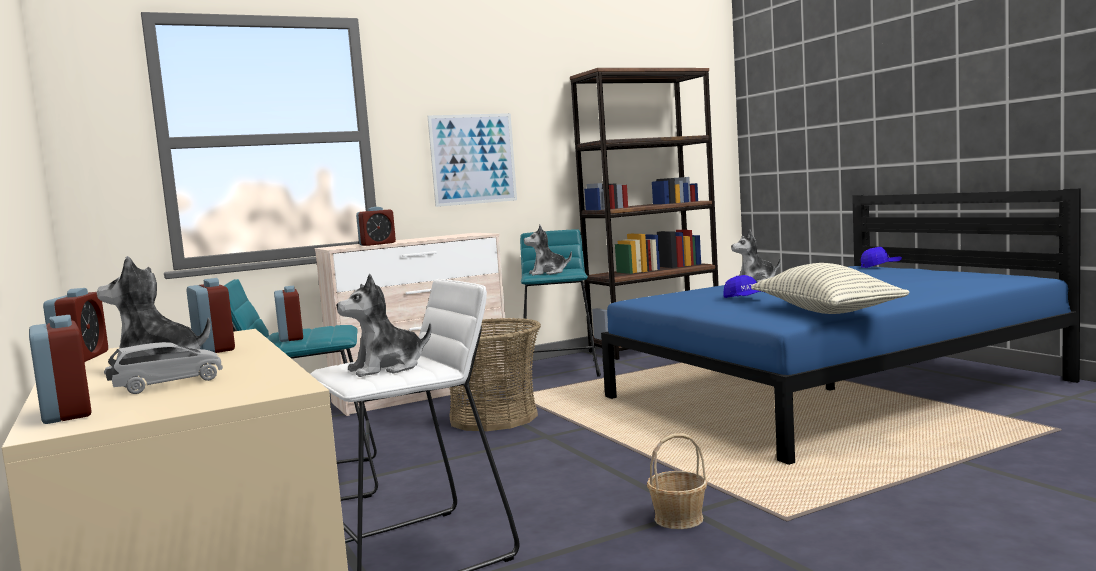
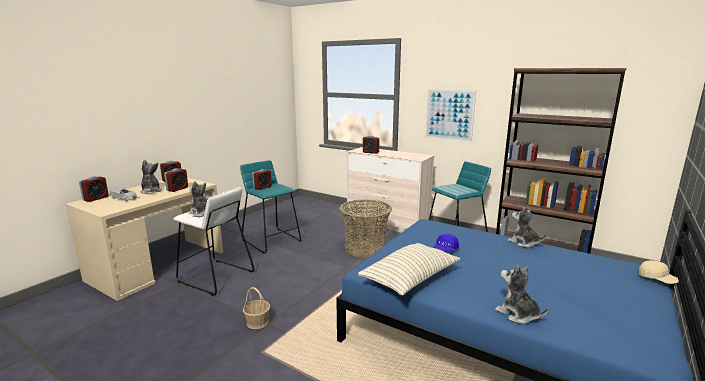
camera: 60 degrees right, 10 degrees up
plush toy [524,225,572,275] -> plush toy moved to [495,265,548,324]
blue cap [861,247,902,268] -> beige cap [638,260,679,284]

